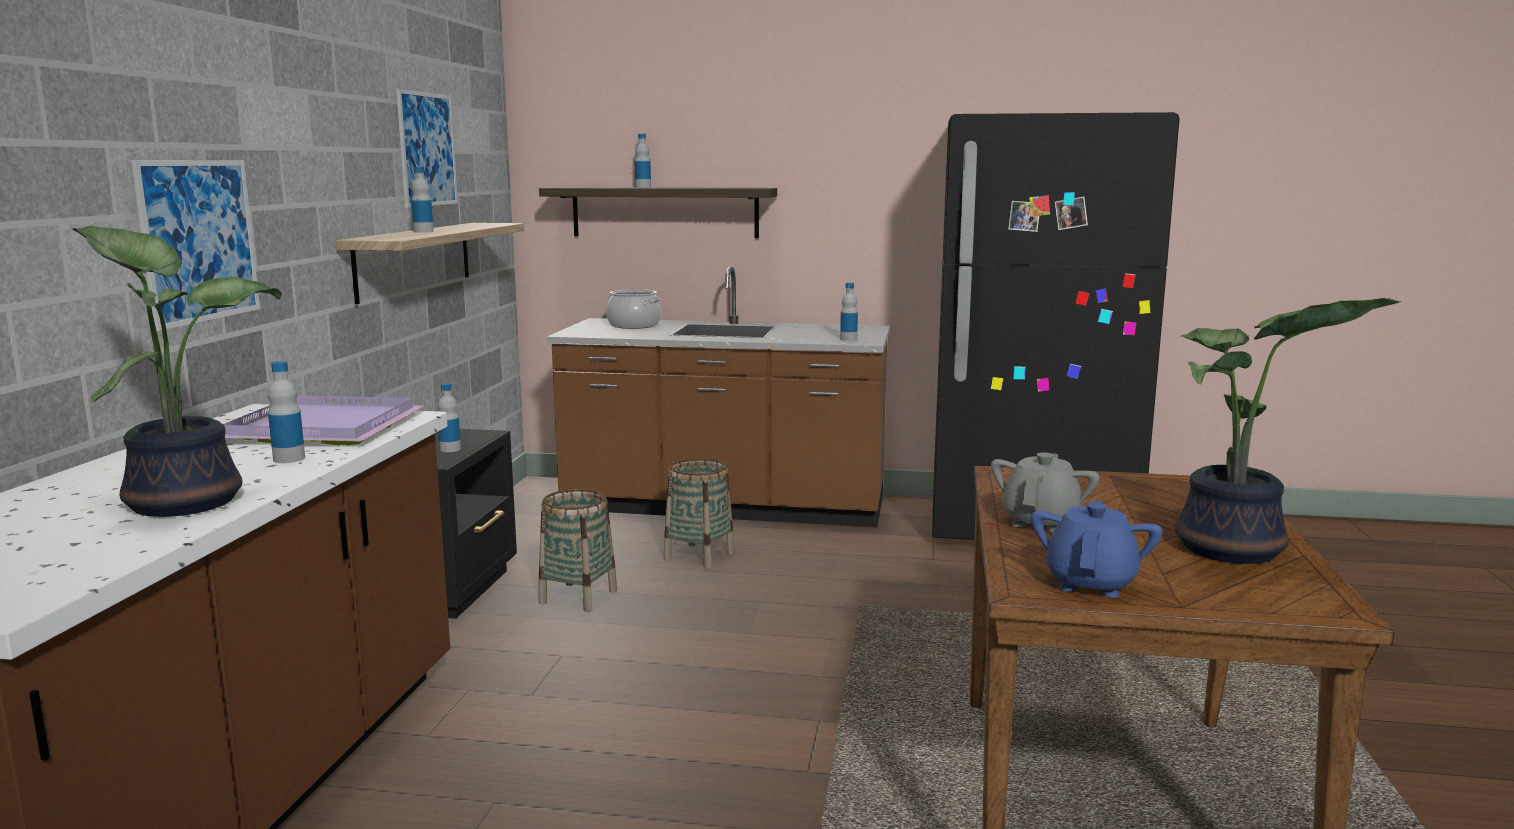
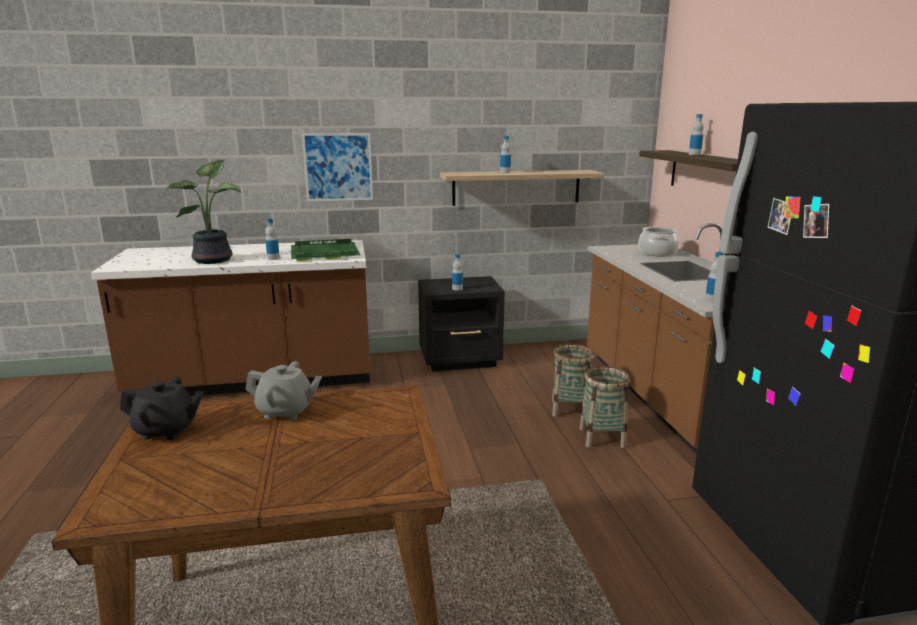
camera: 70 degrees right, 5 degrees up
purple tray [223,395,424,446] -> green tray [291,239,360,261]
picture [396,89,458,208] -> none
basket [539,489,617,612] -> basket moved to [580,366,630,448]
blue teapot [1031,500,1163,598] -> black teapot [120,377,204,440]
potted plant [1175,298,1401,564] -> none

